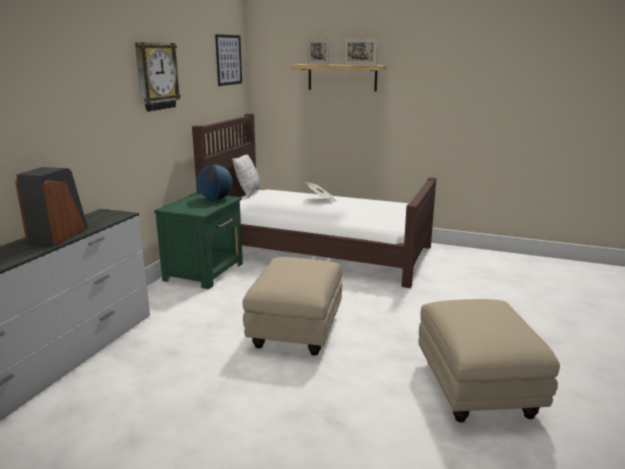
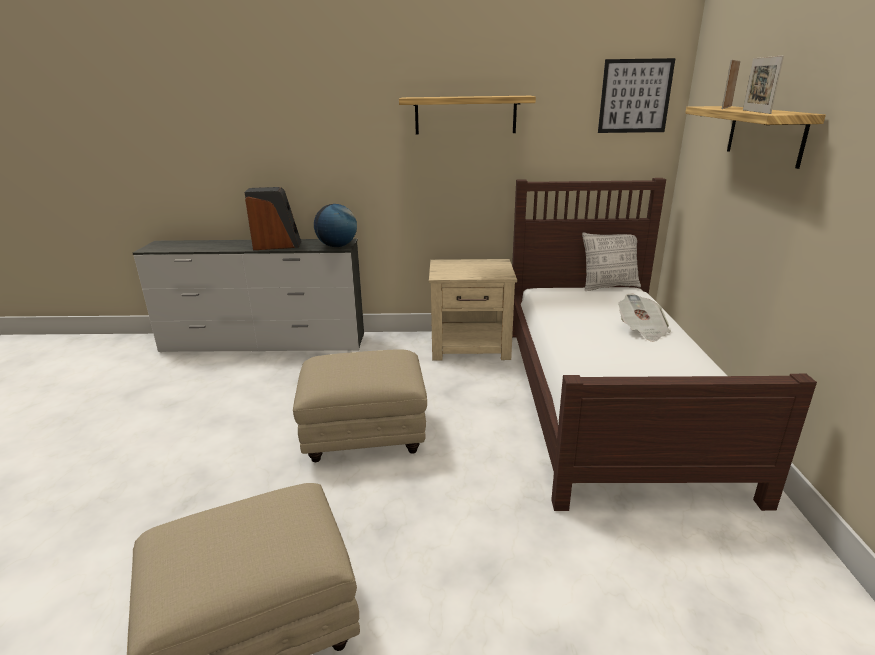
camera: 70 degrees right, 5 degrees up
wall clock [135,42,181,112] -> shelf [399,96,536,135]
green nightstand [154,193,243,289] -> beige nightstand [429,259,517,361]
globe [197,165,233,200] -> globe moved to [314,204,357,247]

